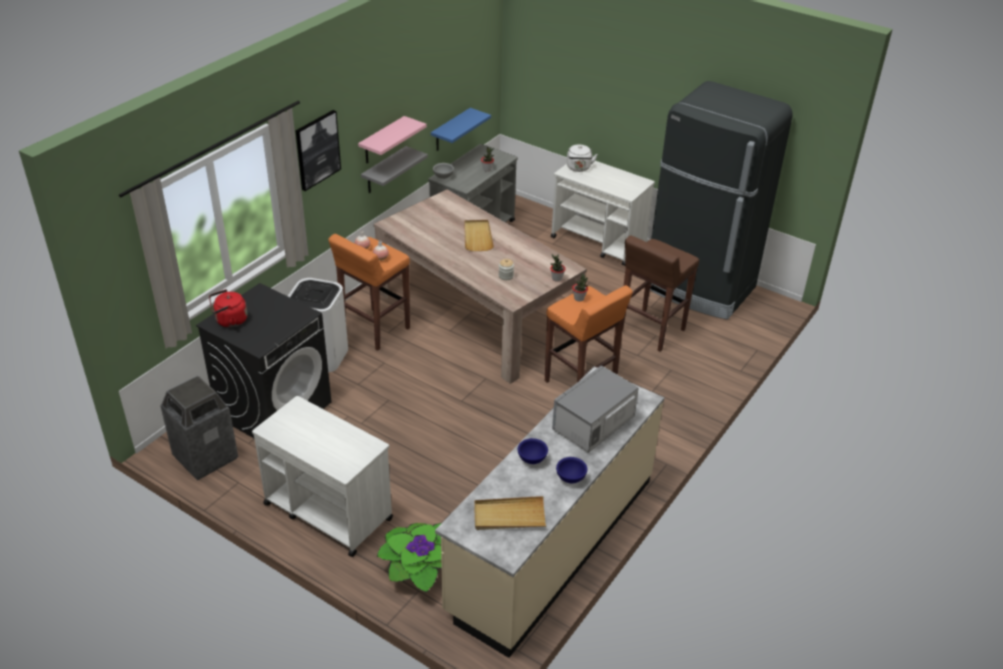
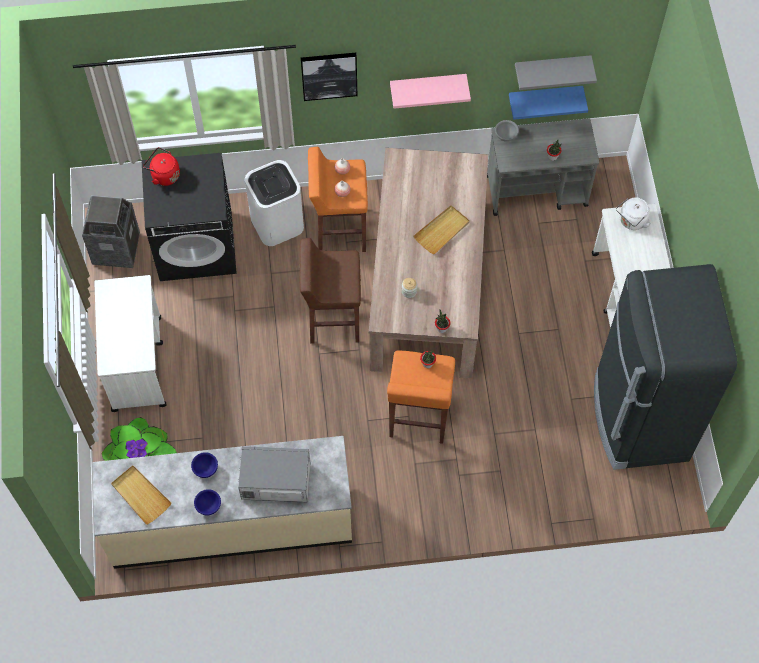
camera: 50 degrees right, 25 degrees up
grey shelf [361,146,428,193] -> grey shelf moved to [515,55,597,90]
brown stool [622,235,699,352] -> brown stool moved to [300,238,361,344]

